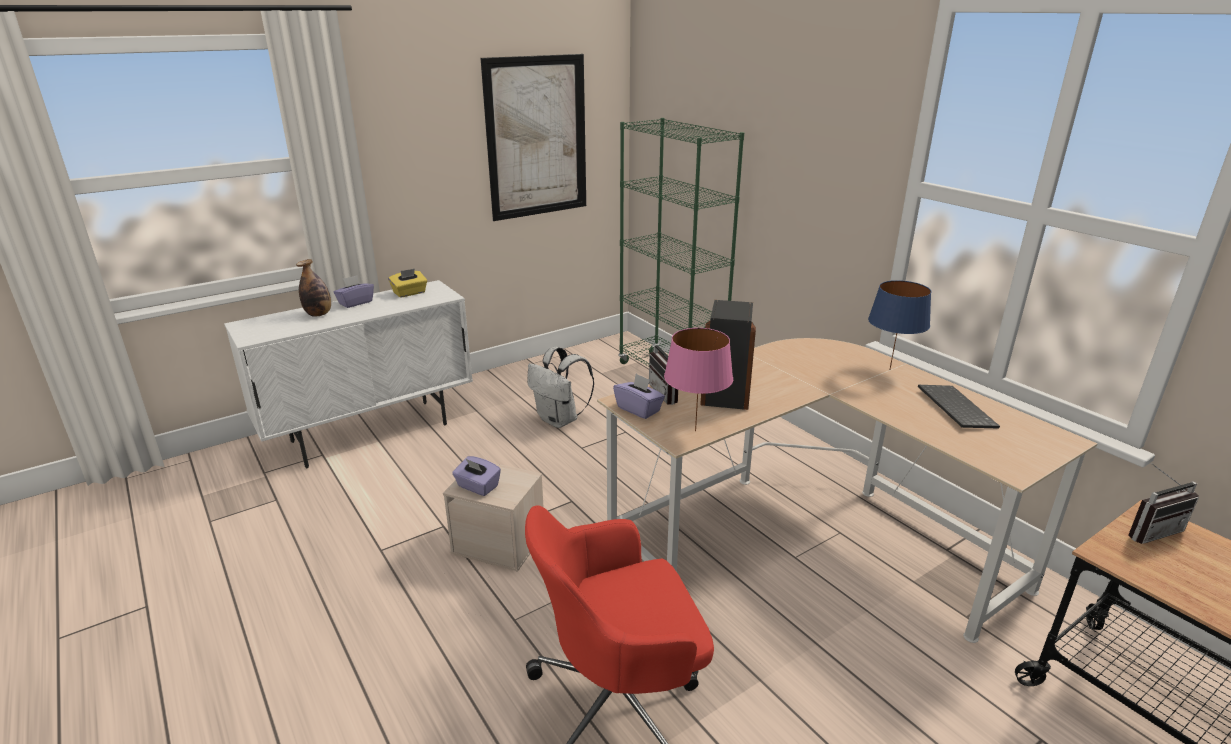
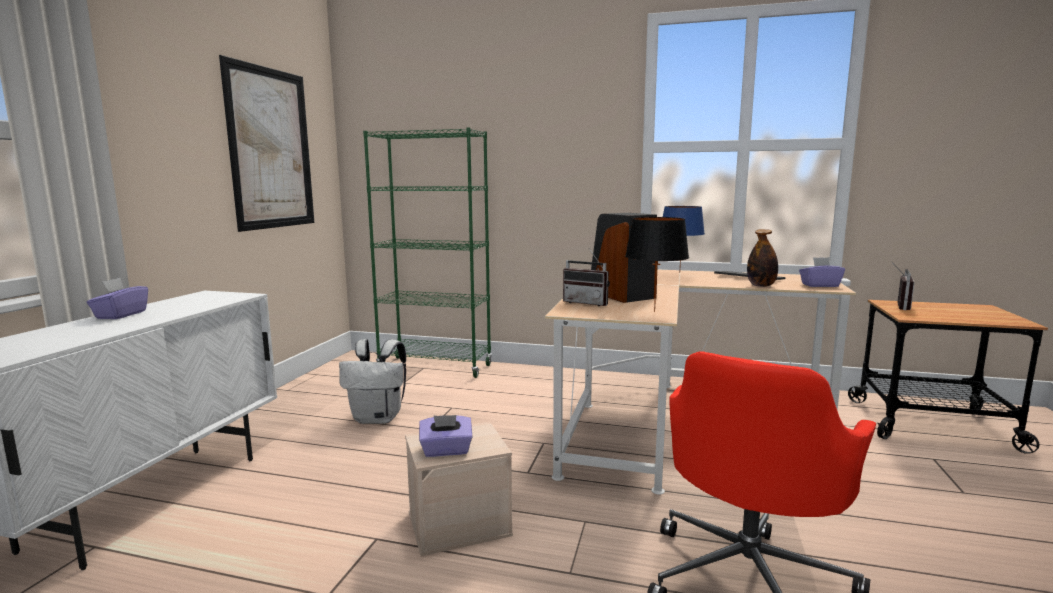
camera: 40 degrees left, 15 degrees down
bottle [296,259,331,316] -> bottle moved to [747,229,778,287]
yellow tissue box [388,269,427,298] -> none
purple tissue box [613,374,665,419] -> purple tissue box moved to [799,257,845,287]
pink table lamp [664,328,733,431] -> black table lamp [625,217,689,312]

